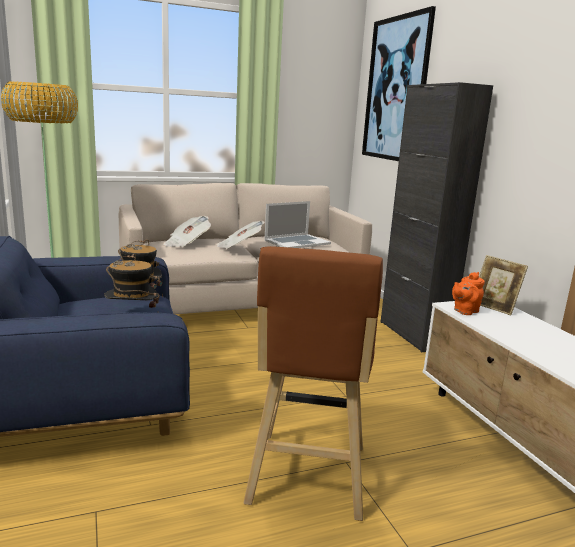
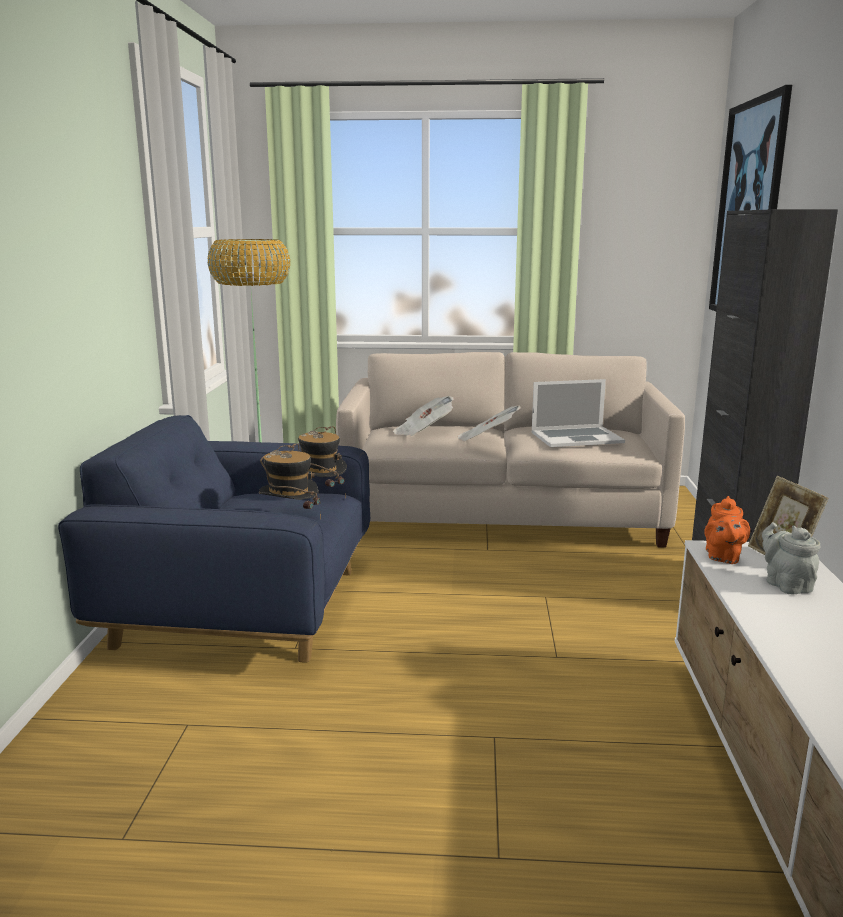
camera: 25 degrees right, 0 degrees up
brown stool [244,246,383,521] -> none
orange teapot [452,272,485,315] -> orange teapot turned 60 degrees counterclockwise [704,496,750,564]
none -> grey teapot [762,522,820,594]

